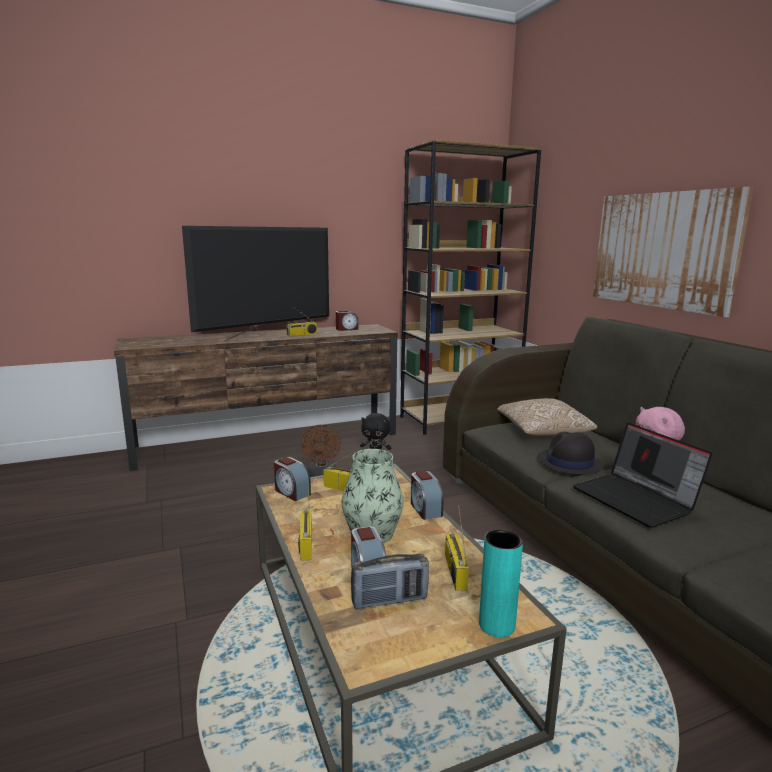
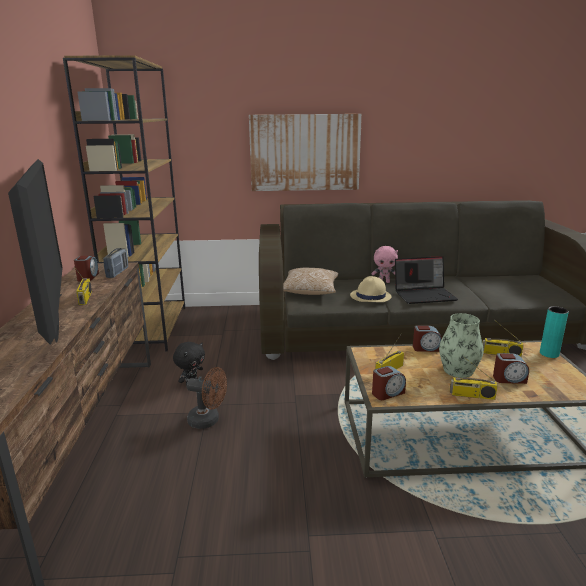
camera: 70 degrees left, 5 degrees up
radio [351,554,429,609] -> radio moved to [103,248,128,278]
black hat [537,432,604,474] -> beige hat [350,276,391,302]

